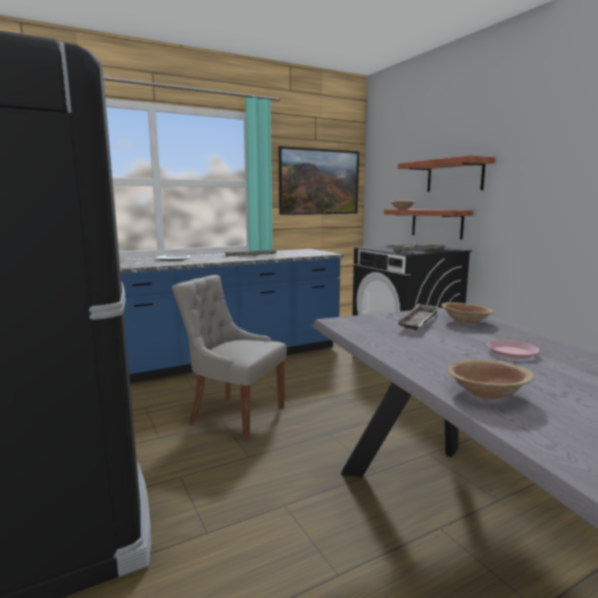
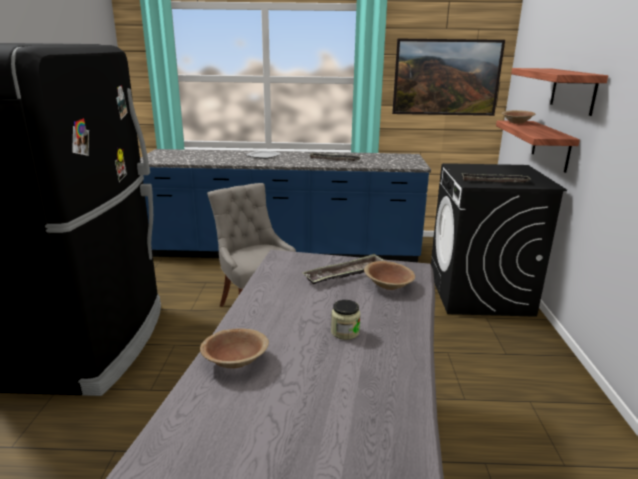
camera: 30 degrees right, 10 degrees up
pink plate [487,340,540,359] -> jar [331,300,360,340]

